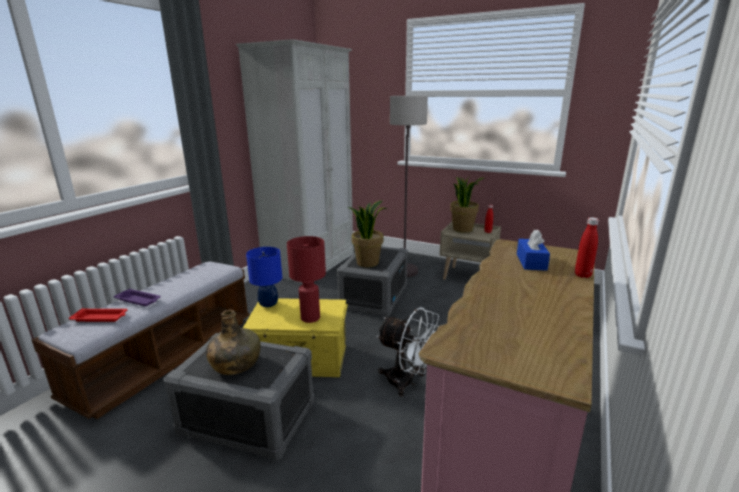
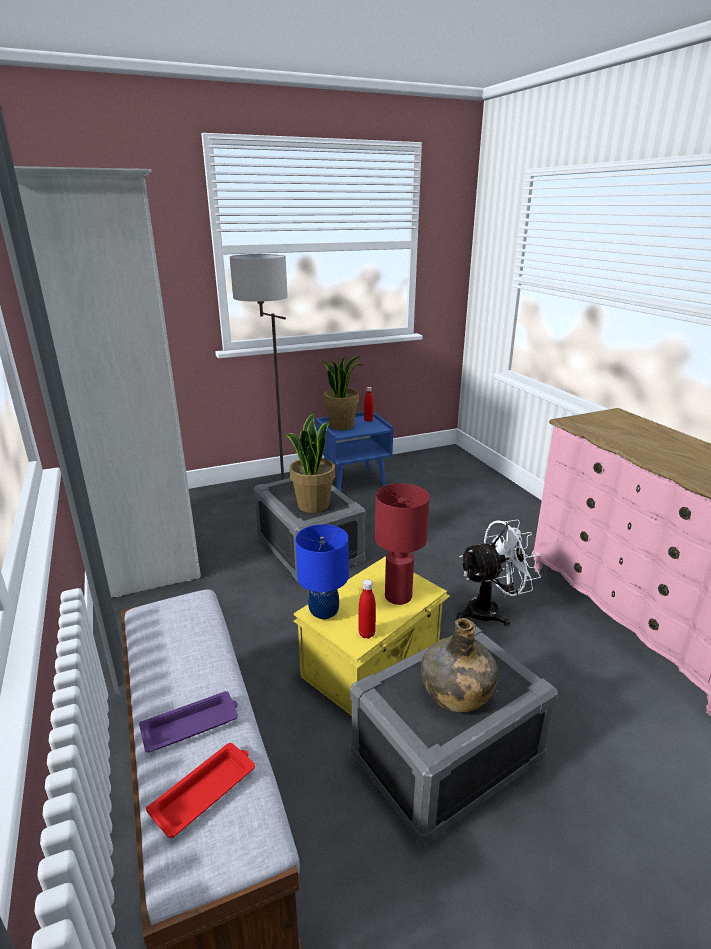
camera: 50 degrees left, 5 degrees up
beige nightstand [440,221,501,280] -> blue nightstand [315,412,393,491]
blue tissue box [517,229,550,271] -> none
red bottle [575,217,599,278] -> red bottle moved to [358,579,376,639]

